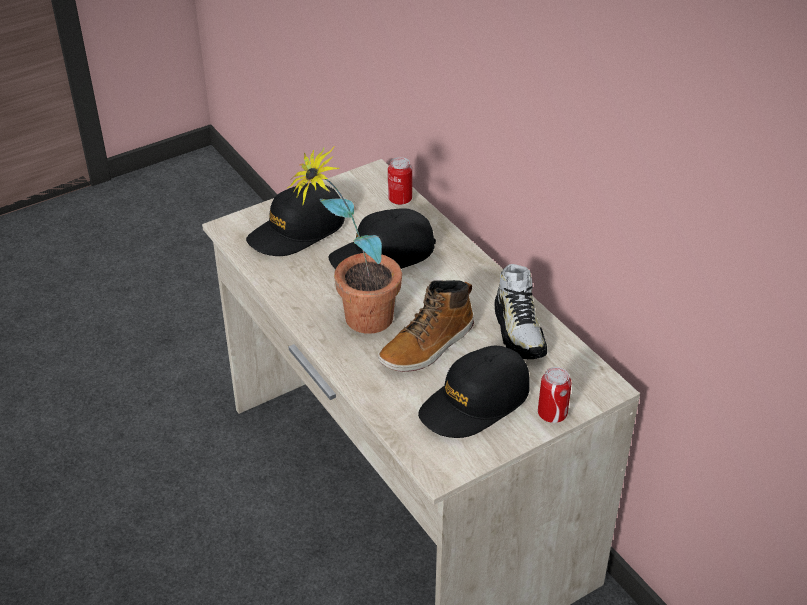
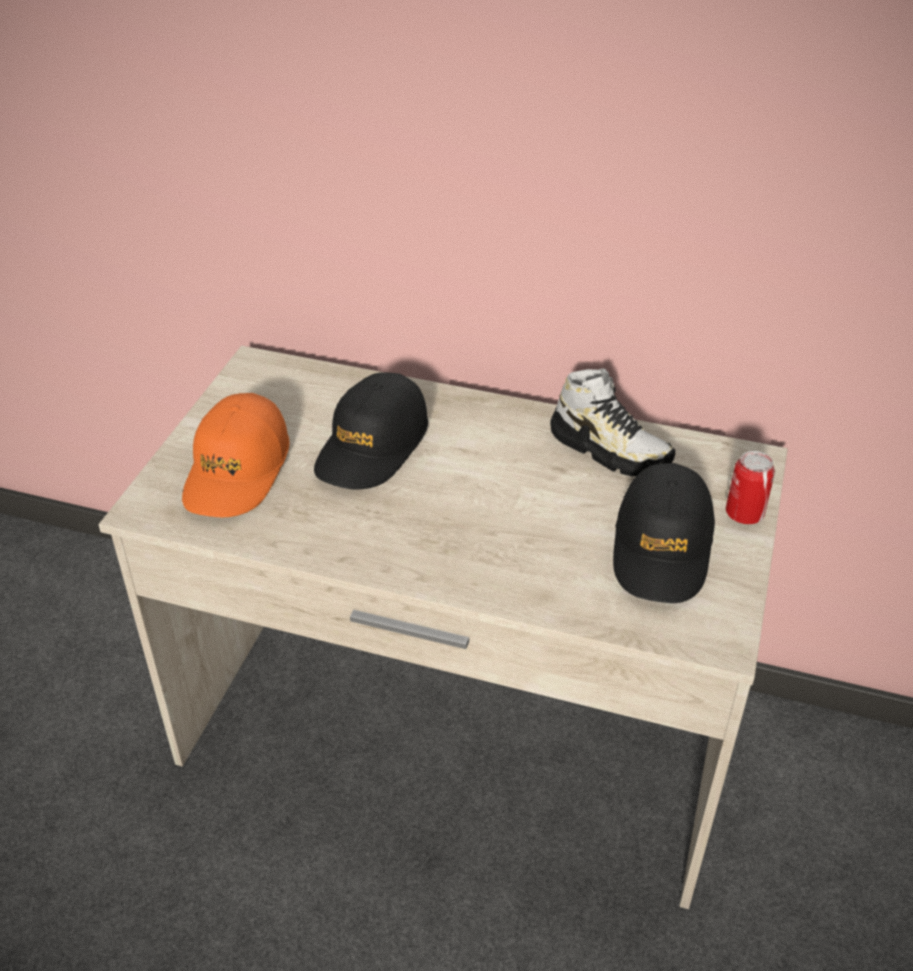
camera: 40 degrees left, 0 degrees up
black cap [246,183,345,256] -> orange cap [182,393,290,517]
potted plant [288,146,402,334] -> none
boot [378,280,474,372] -> none
can [388,157,412,205] -> none

